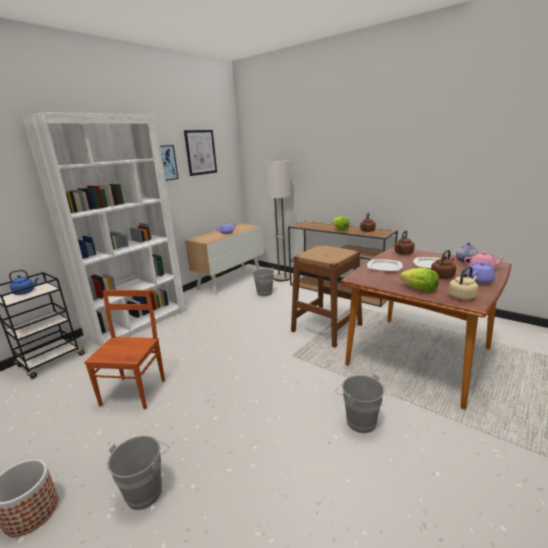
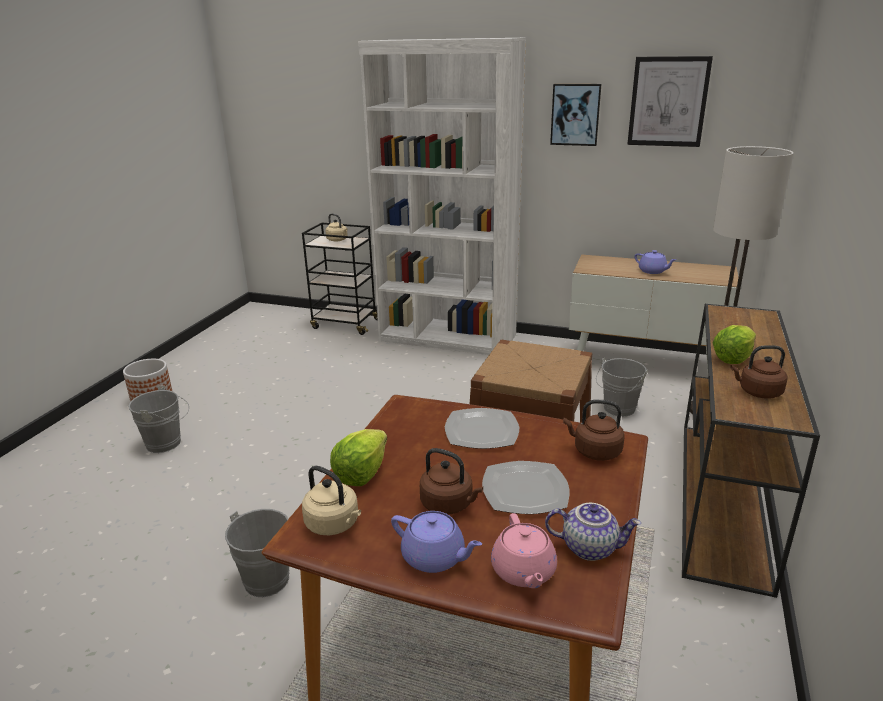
camera: 70 degrees right, 5 degrees up
blue kettle [9,270,39,295] -> beige kettle [326,214,348,241]
brown chair [84,290,165,409] -> none

